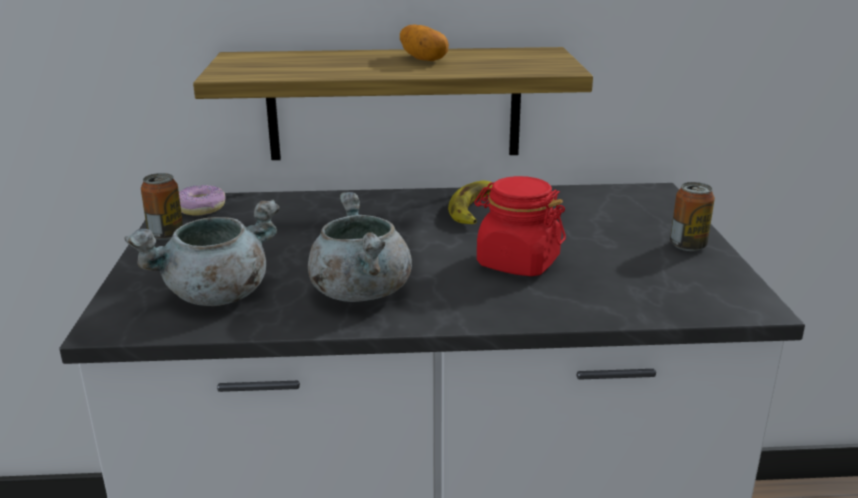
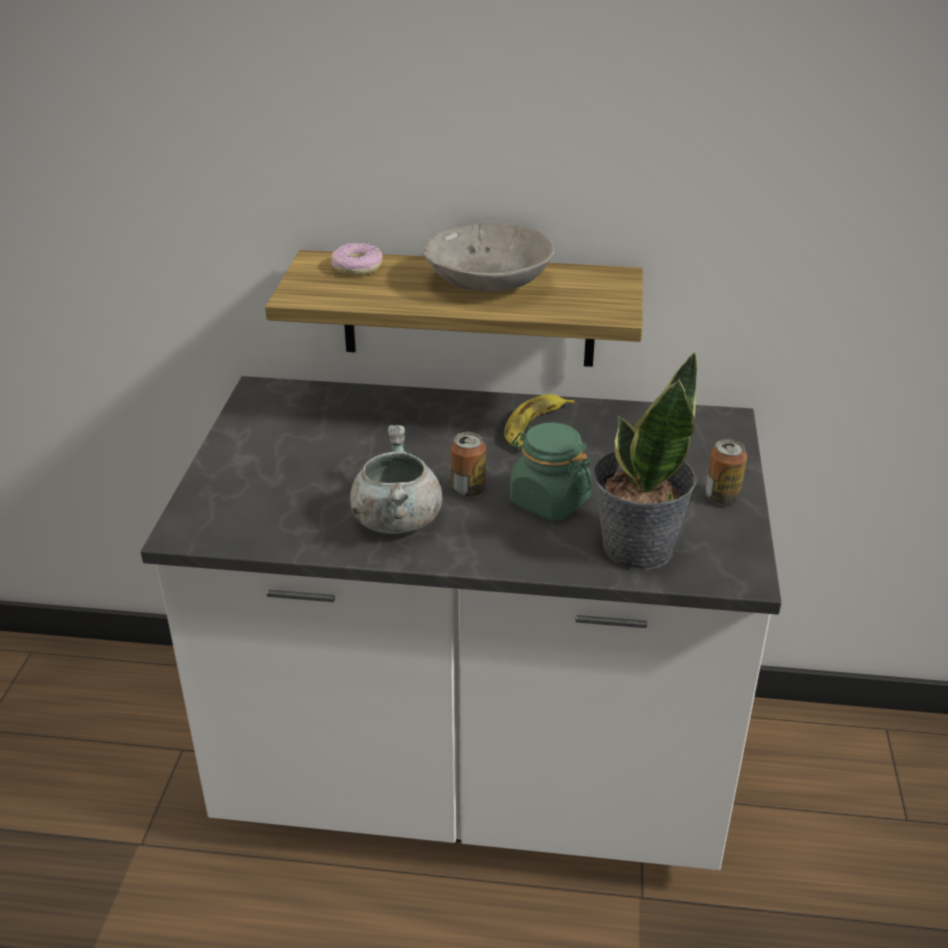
camera: 10 degrees right, 10 degrees up
grey cooking pot [125,199,280,306] -> none
can [141,173,183,240] -> can moved to [450,432,486,497]
donut [179,185,226,215] -> donut moved to [331,243,382,276]
potato [400,25,449,61] -> grey bowl [423,223,555,292]
red jar [474,176,566,276] -> green jar [510,422,592,521]
none -> potted plant [592,351,698,570]

